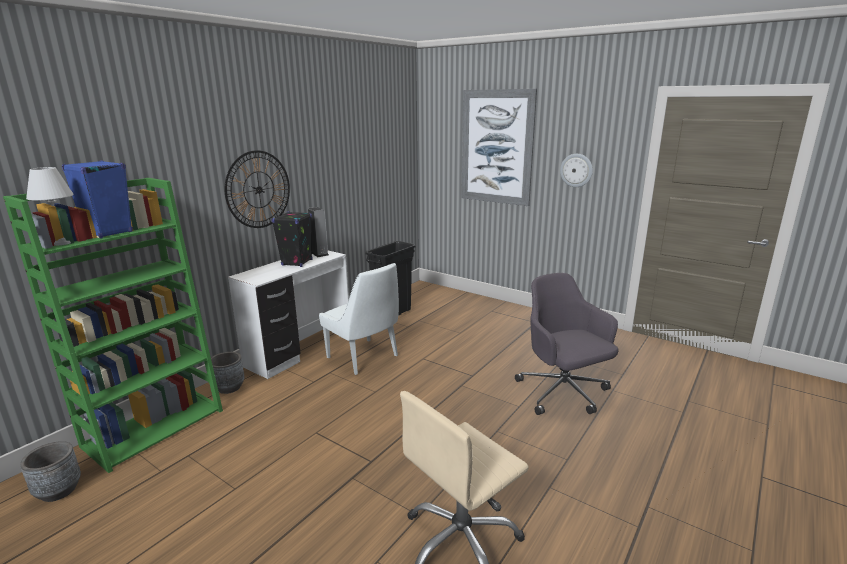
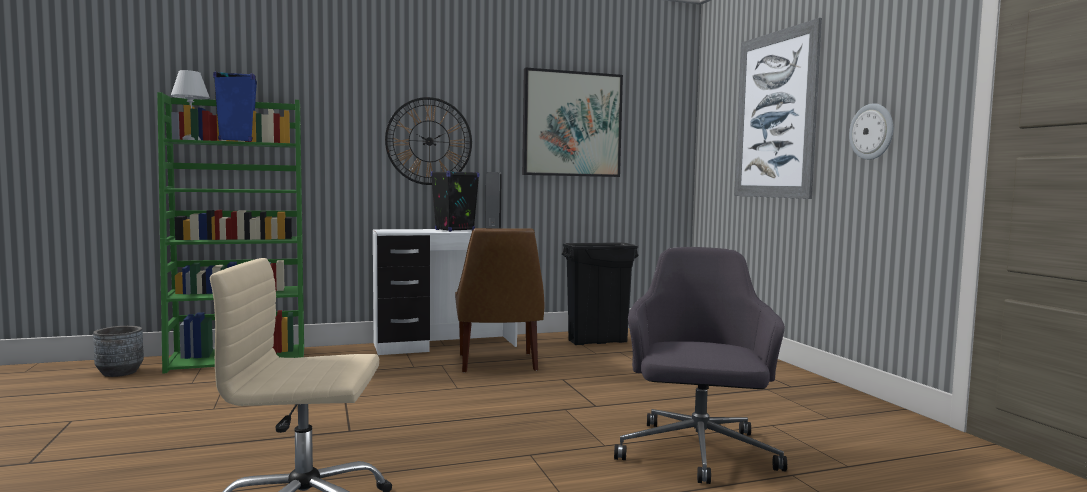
camera: 35 degrees right, 15 degrees down
grey planter [211,352,245,394] -> none
white chair [319,263,399,375] -> brown chair [455,228,544,373]
none -> picture [522,68,623,177]

